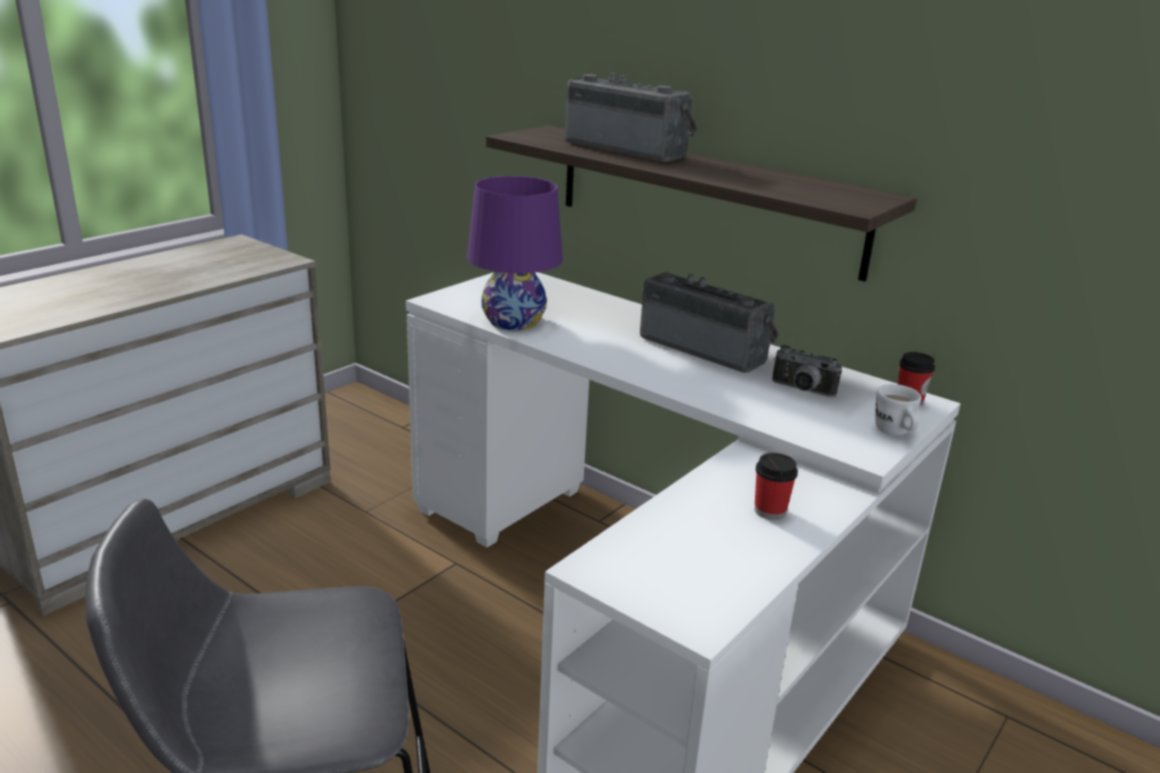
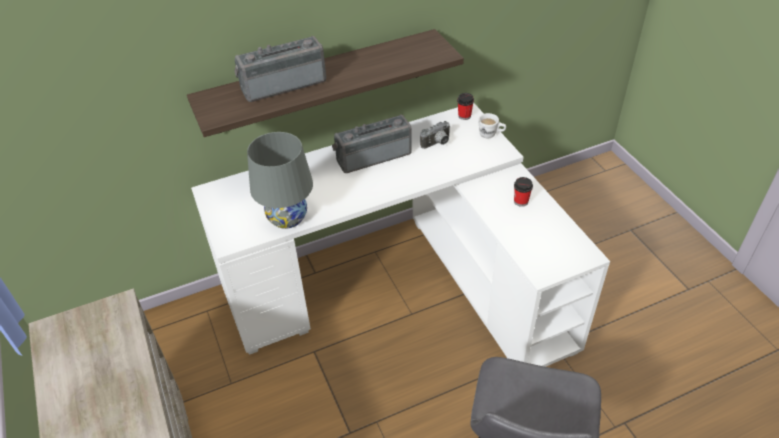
camera: 60 degrees left, 20 degrees up
purple table lamp [467,176,563,330] -> grey table lamp [247,132,313,229]

